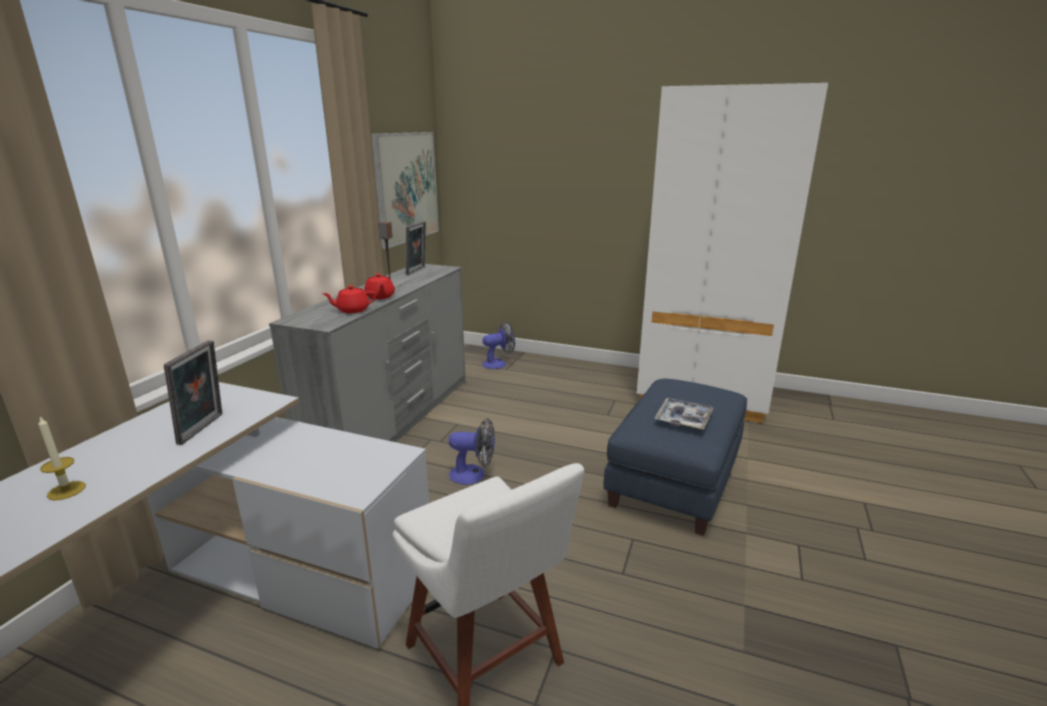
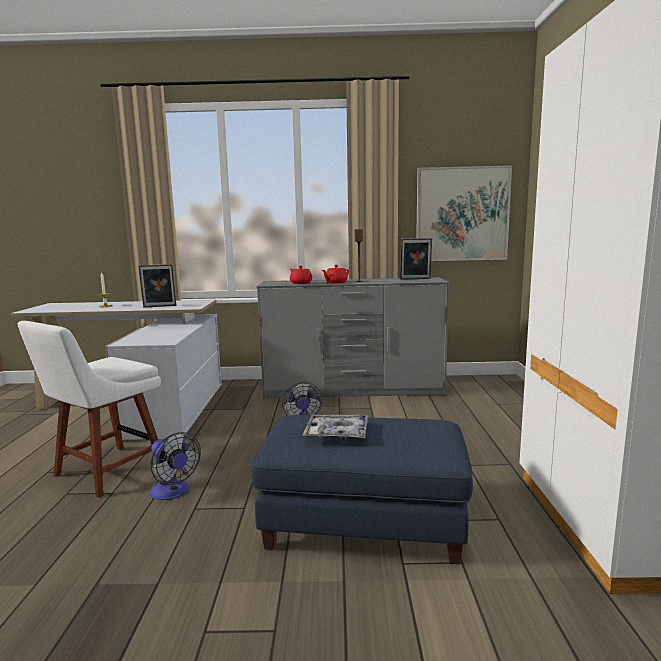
camera: 70 degrees right, 10 degrees down
fan [482,322,515,369] -> fan moved to [150,432,201,500]

